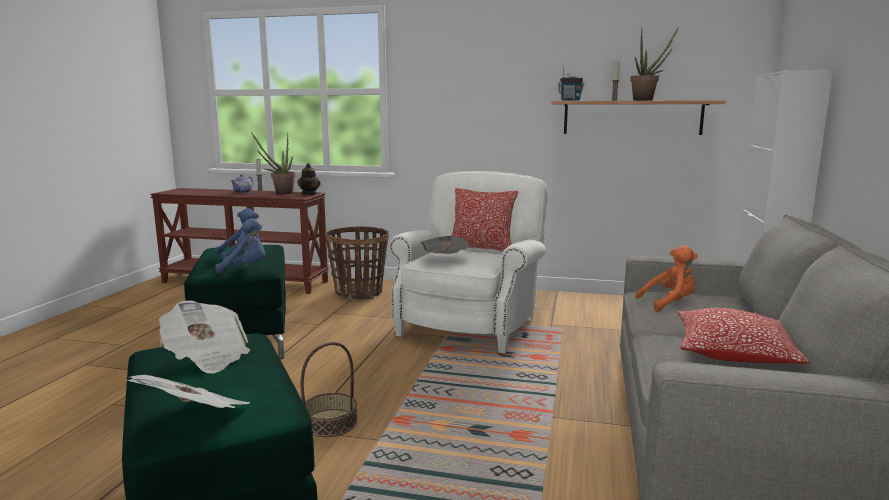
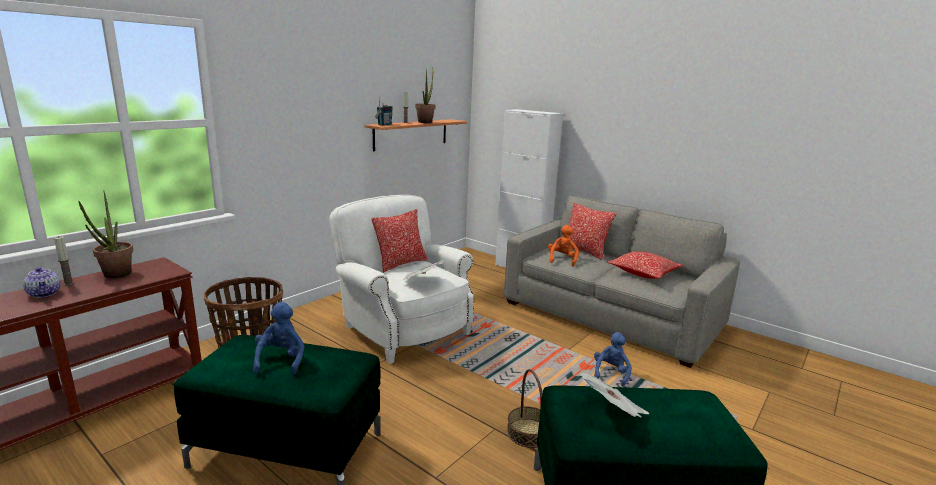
camera: 65 degrees left, 5 degrees up
newspaper [127,375,250,408] -> none
blue plush toy [215,218,265,274] -> blue plush toy moved to [594,332,632,387]
teapot [297,163,321,195] -> none
none -> pillow [569,203,617,260]

